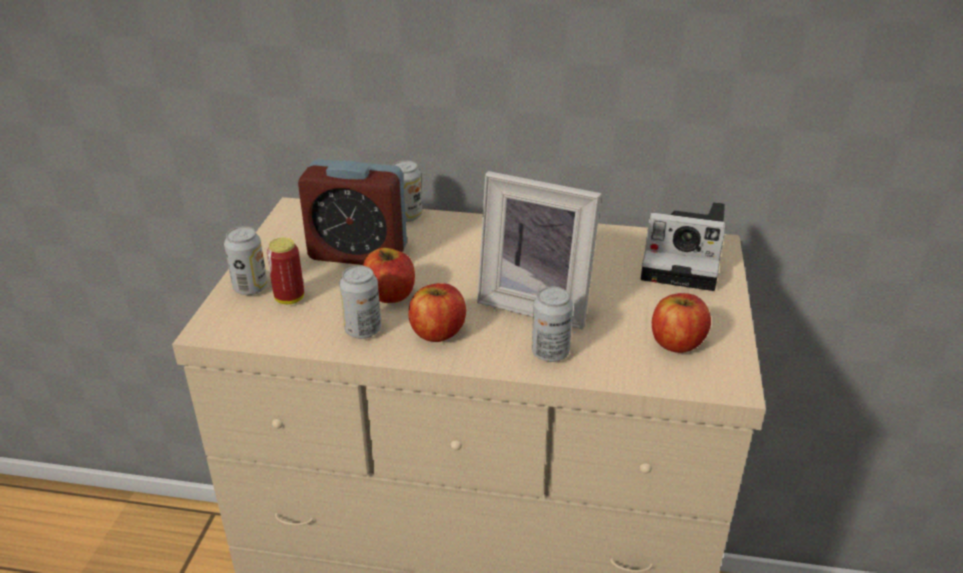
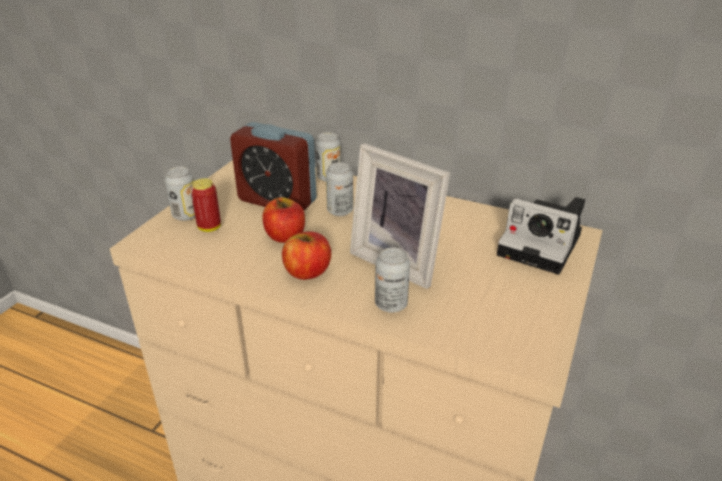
camera: 15 degrees right, 0 degrees up
can [339,266,381,339] -> can moved to [326,162,353,216]
apple [652,293,711,353] -> none

